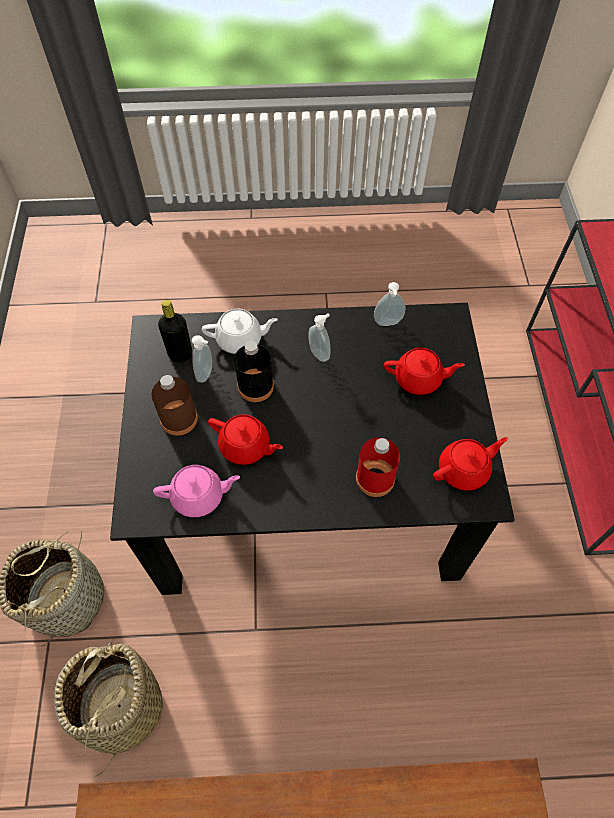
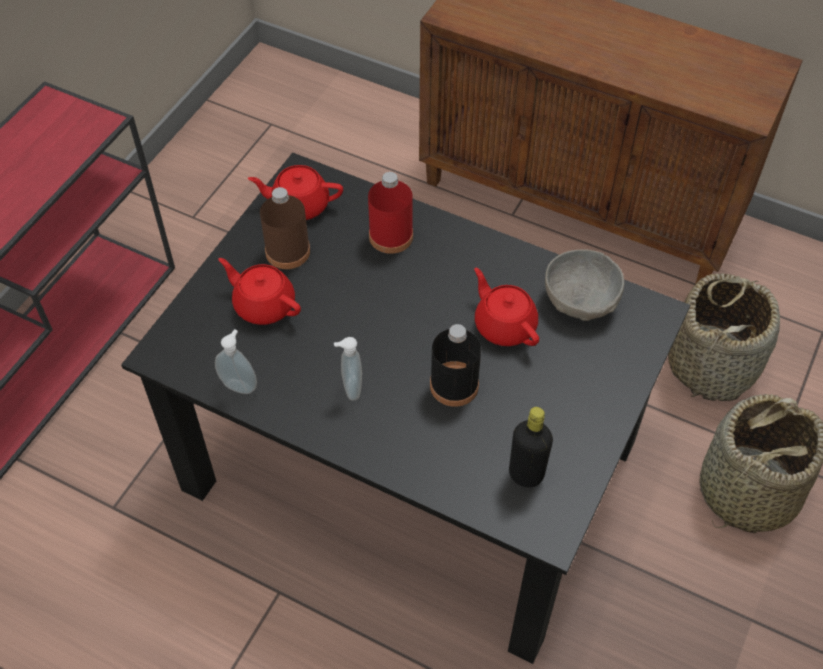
camera: 150 degrees left, 5 degrees down
brown bottle [152,375,198,435] -> brown bottle moved to [260,187,310,269]
pink teapot [153,465,240,517] -> grey bowl [545,250,624,321]
soap dispenser [192,335,212,383] -> none
white teapot [202,309,278,354] -> none

